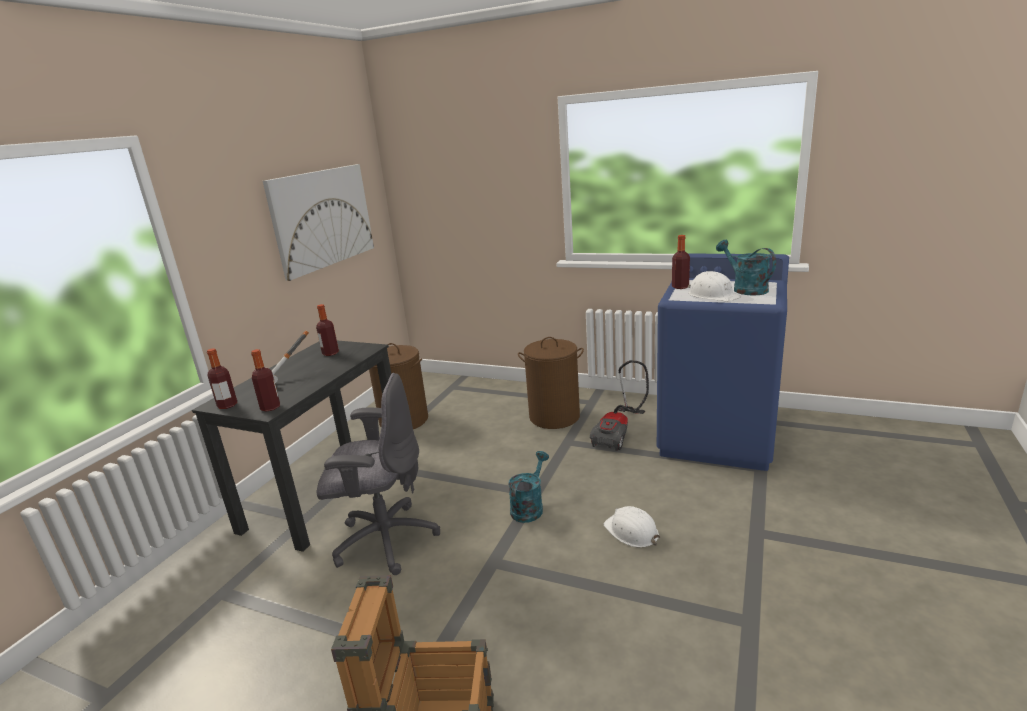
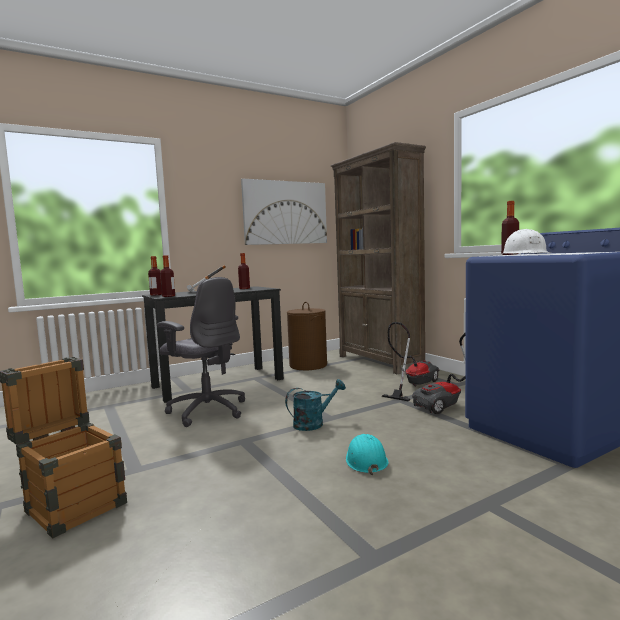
camera: 35 degrees right, 15 degrees down
brown laundry basket [518,337,584,429] -> vacuum cleaner [382,322,439,402]
white hard hat [604,506,660,547] -> turquoise hard hat [346,434,389,475]
turquoise watering can [716,240,776,295] -> none
none -> brown bookcase [331,142,426,374]

